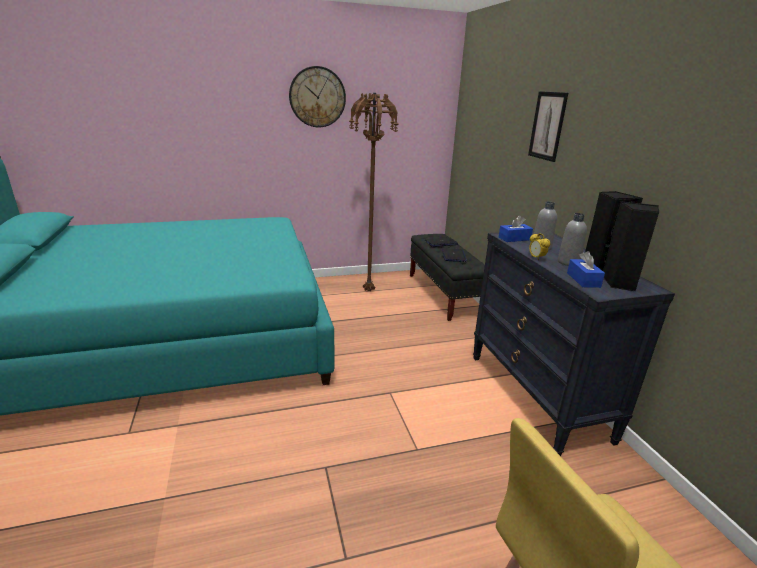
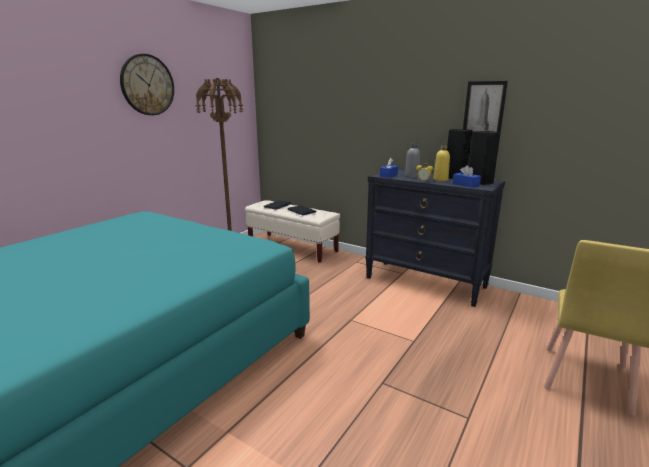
camera: 40 degrees left, 5 degrees down
black bench [410,234,485,321] -> beige bench [245,200,340,263]
picture [528,91,568,162] -> picture moved to [463,81,508,133]
grey bottle [558,213,587,266] -> yellow bottle [433,145,450,181]

